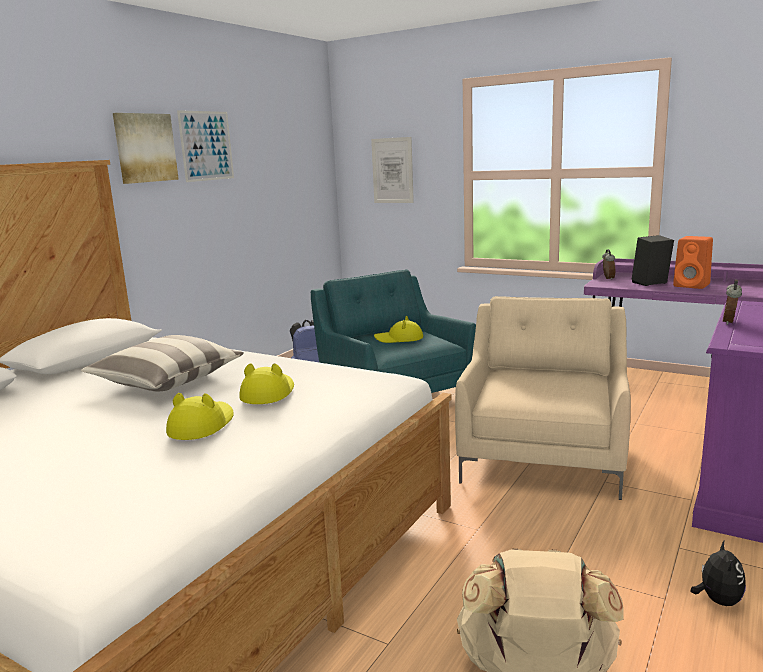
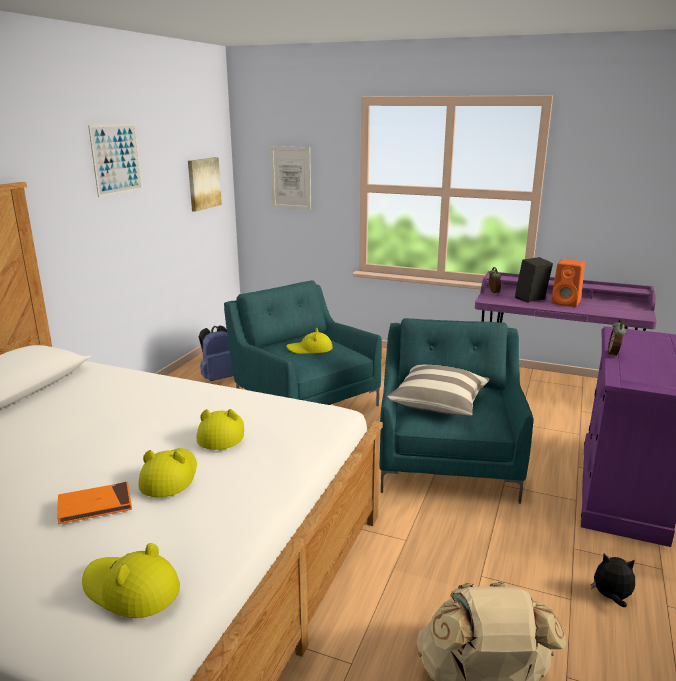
camera: 10 degrees left, 5 degrees up
pillow [81,335,244,391] -> pillow moved to [387,365,490,416]
picture [113,113,179,184] -> picture moved to [188,157,222,212]
beige armchair [455,296,631,500] -> turquoise armchair [379,318,533,503]
plush toy [691,541,746,606] -> plush toy turned 75 degrees counterclockwise [591,554,635,607]
none -> orange book [57,482,132,524]
none -> yellow hat [82,543,180,618]

